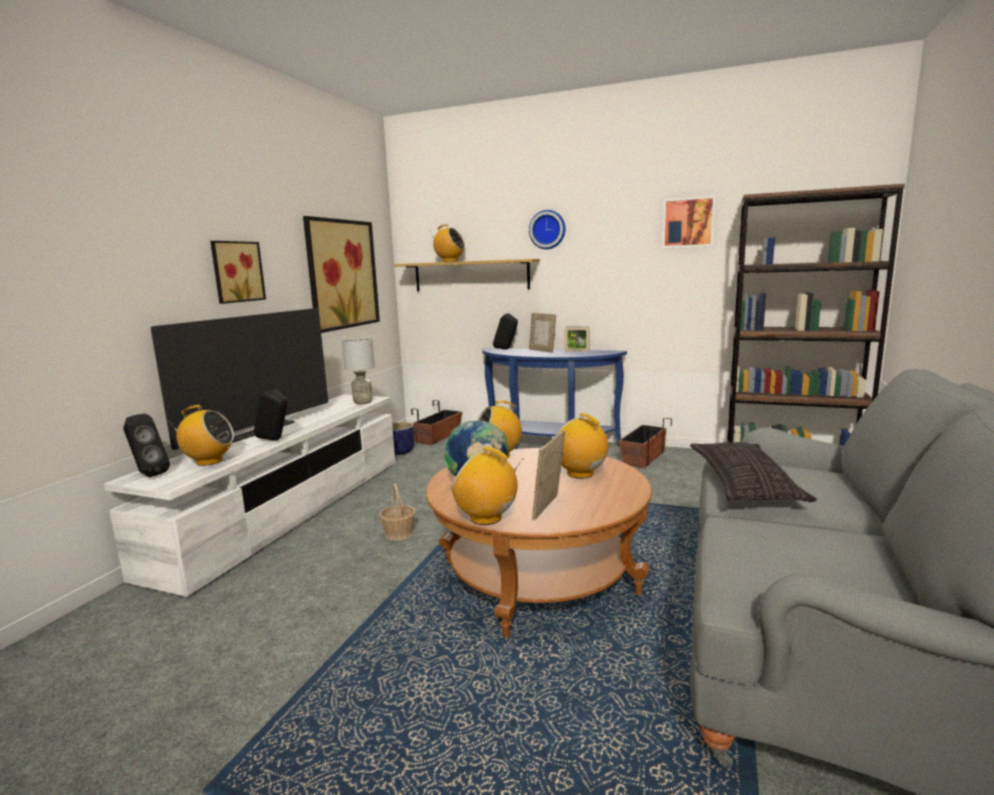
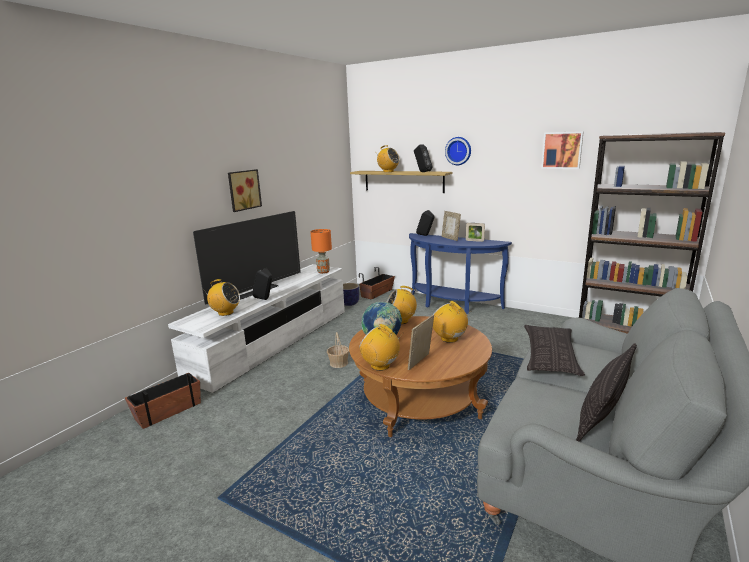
camera: 10 degrees right, 5 degrees up
black speaker [123,414,170,477] -> black speaker moved to [414,145,432,172]
picture [303,216,380,333] -> none
grey table lamp [342,338,375,404] -> orange table lamp [310,229,332,274]
planter [618,418,672,468] -> planter moved to [125,373,201,429]
none -> pillow [576,343,637,442]

